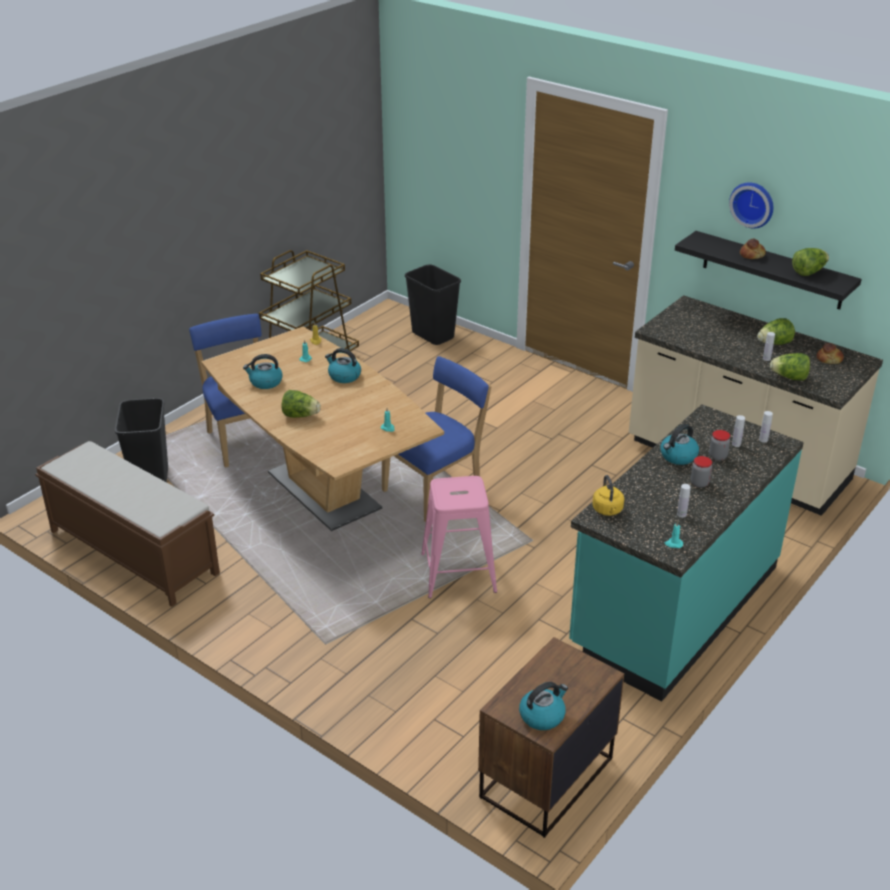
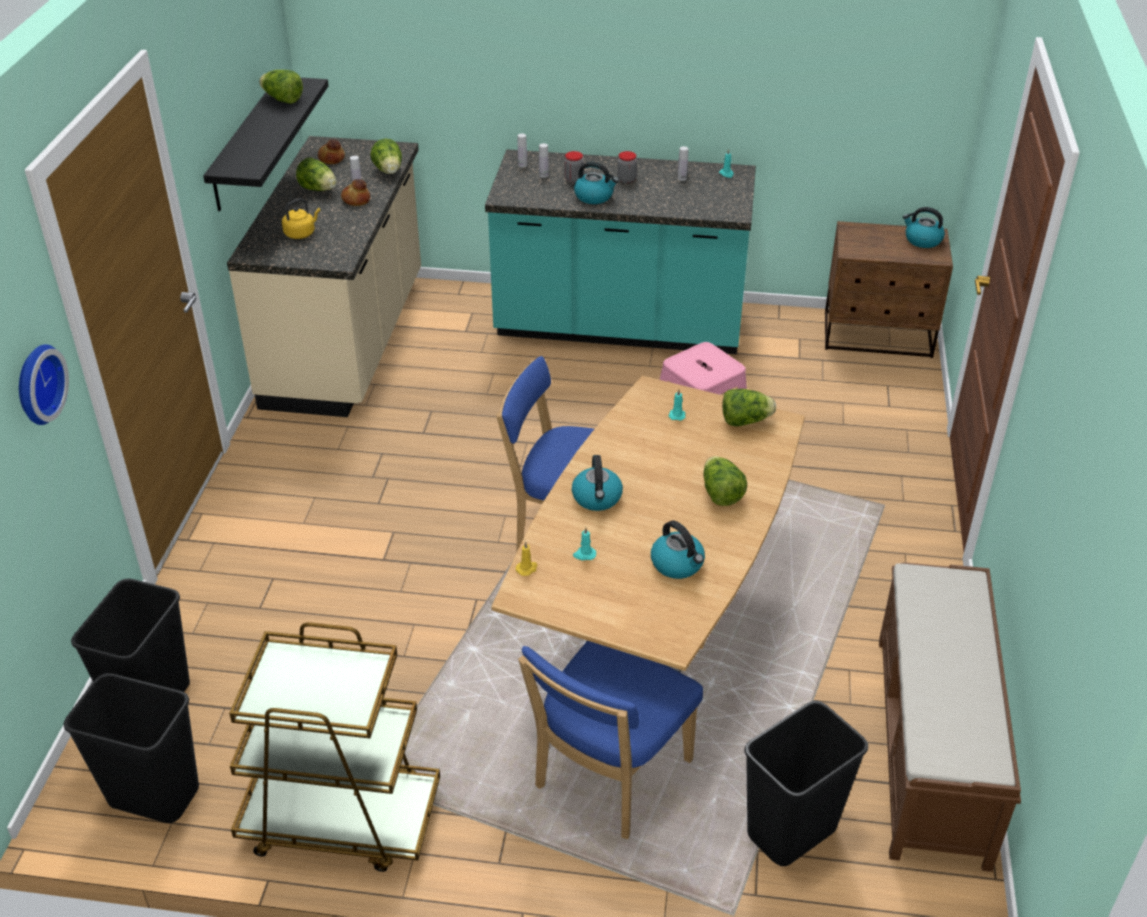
camera: 120 degrees left, 5 degrees up
yellow kettle [592,475,624,516] -> yellow kettle moved to [282,198,320,239]
wall clock [729,182,773,229] -> wall clock moved to [19,344,69,425]
bread [740,238,766,259] -> bread moved to [341,179,370,206]
none -> black trash can [64,673,199,823]
none -> lettuce [722,389,776,426]

